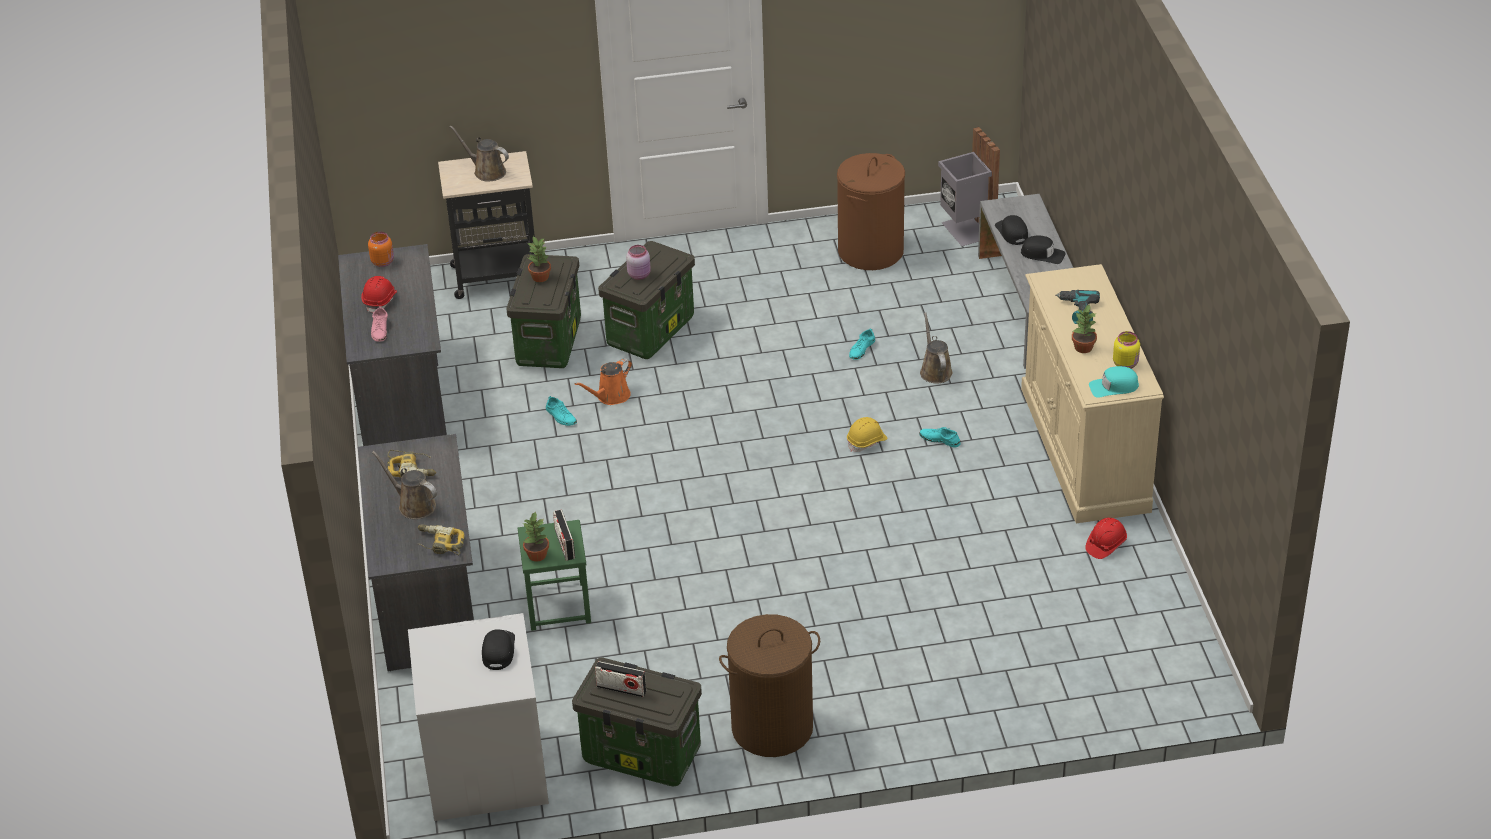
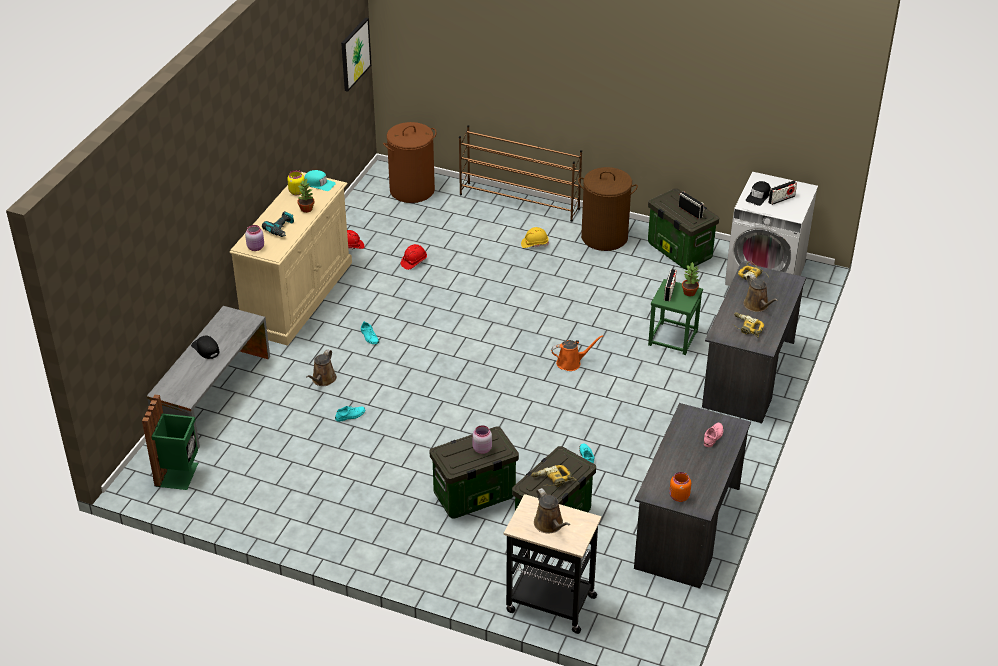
camera: 150 degrees left, 0 degrees up
red hard hat [361,276,397,313] -> red hard hat moved to [400,244,427,270]
potted plant [528,236,551,282] -> power drill [531,465,577,487]
orange watering can [575,358,632,405] -> orange watering can moved to [551,335,603,371]
brown laundry basket [837,153,905,270] -> brown laundry basket moved to [383,122,436,203]
yellow hard hat [847,417,887,452] -> yellow hard hat moved to [521,227,549,248]
grey trash can [938,127,1000,246] -> green trash can [142,395,198,490]
black cap [995,215,1028,245] -> none
none -> pink jar [245,225,264,251]
none -> picture [341,17,371,92]
none -> brown shoe rack [459,125,582,221]
none -> radio [768,180,797,205]

